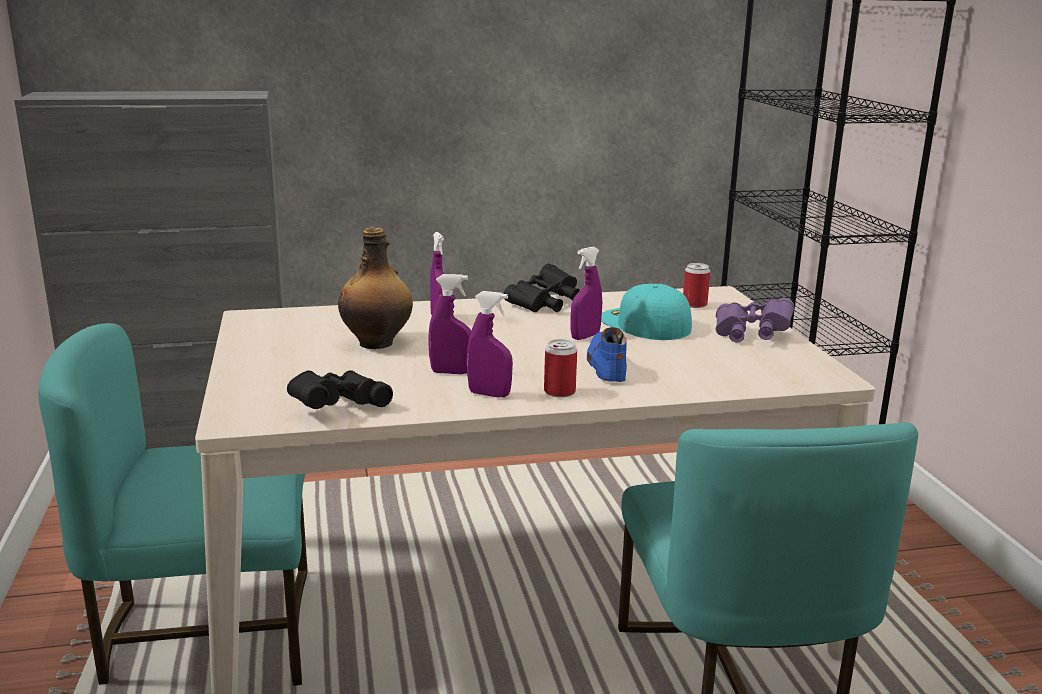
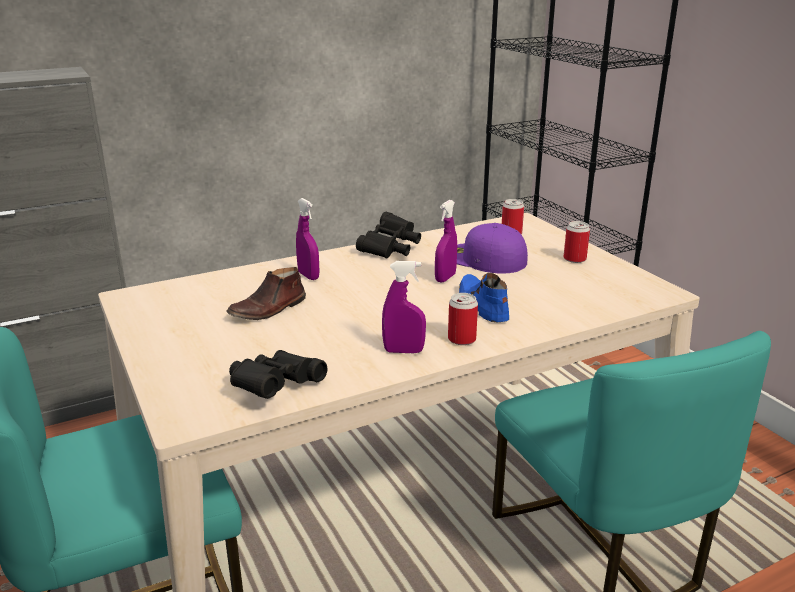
camera: 15 degrees left, 5 degrees up
bottle [338,227,413,349] -> brown shoe [226,267,306,320]
purple spray bottle [428,274,471,374] -> none
turquoise cap [601,283,692,340] -> purple cap [457,223,528,274]
purple binoculars [716,298,794,343] -> can [563,221,590,263]

